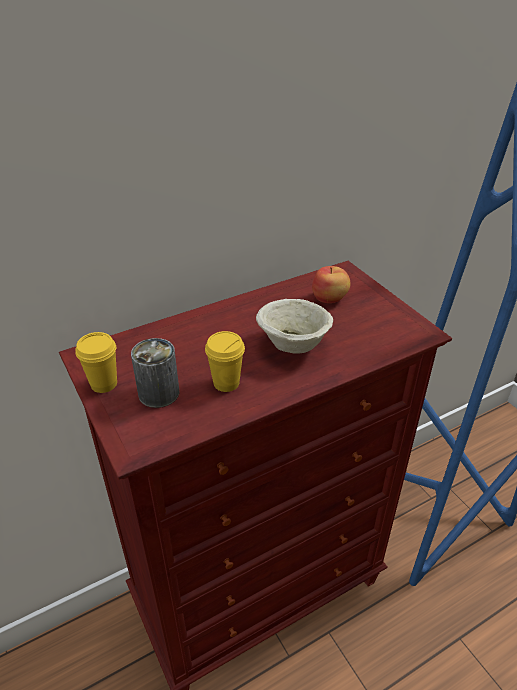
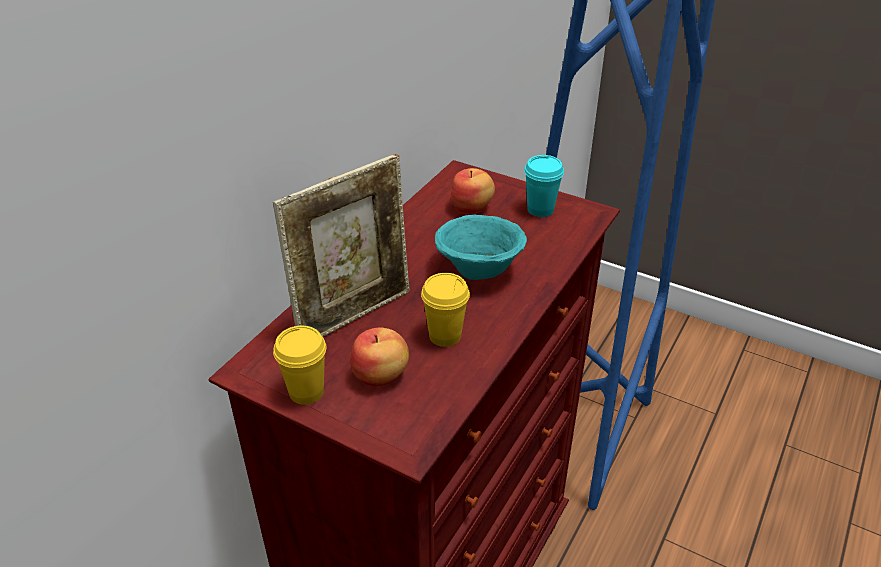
camera: 30 degrees left, 0 degrees up
can [131,338,179,408] -> apple [350,328,409,386]
beige bowl [256,299,333,354] -> turquoise bowl [435,215,527,280]
none -> picture frame [273,154,410,337]
none -> turquoise cup [524,155,564,217]

